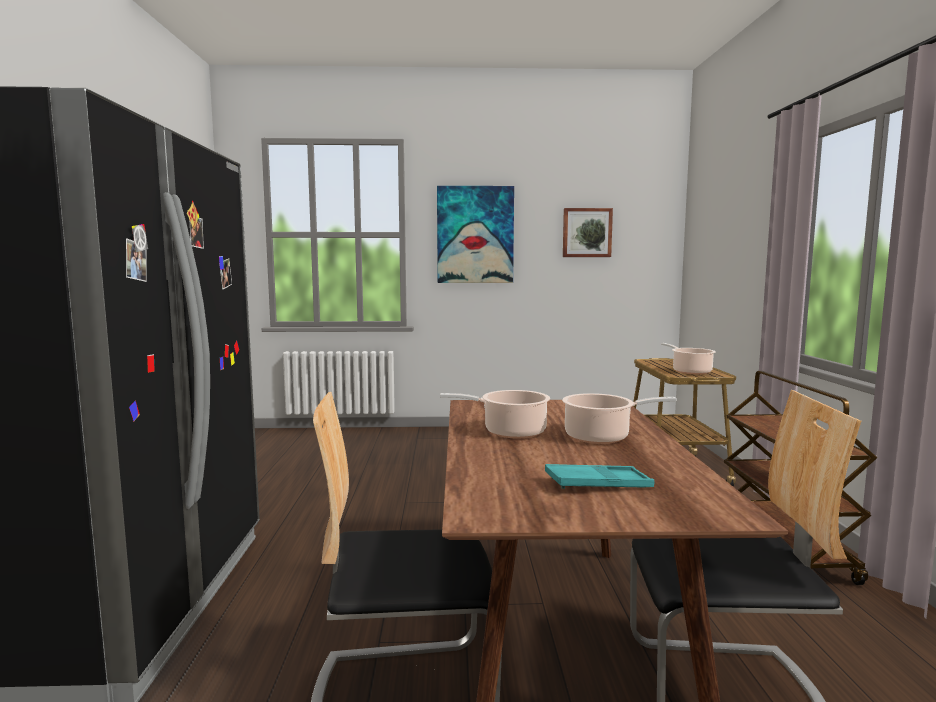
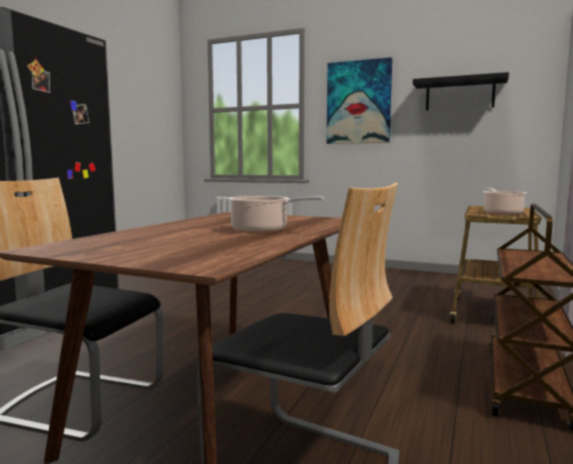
camera: 25 degrees right, 0 degrees up
cooking pot [440,390,550,438] -> none
turquoise tray [545,464,654,489] -> none
picture [563,208,613,257] -> black shelf [413,72,509,111]

